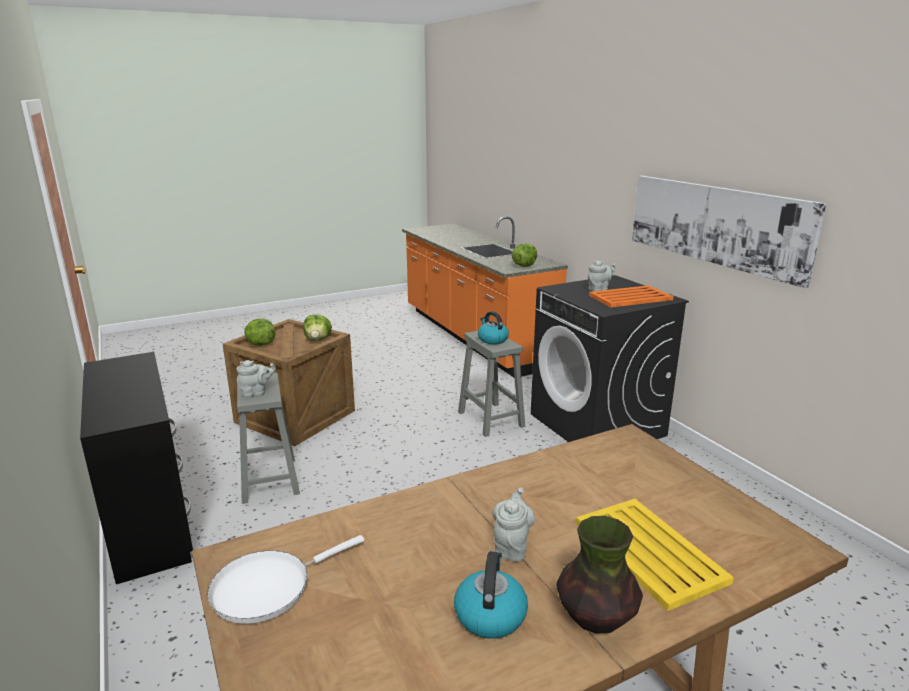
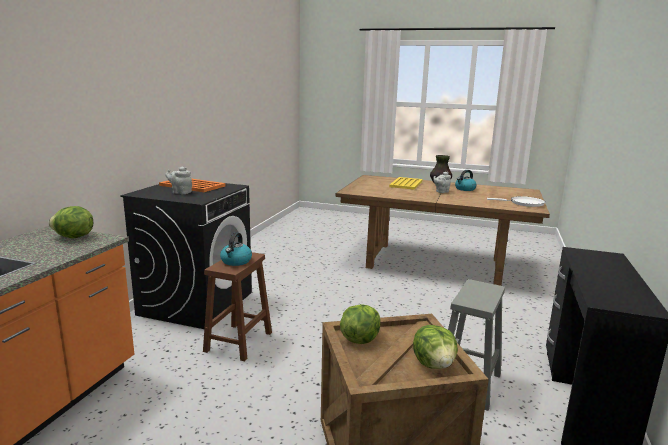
camera: 135 degrees left, 5 degrees down
grey teapot [236,360,276,397] -> none
grey stool [458,331,525,437] -> brown stool [203,252,272,361]
picture [632,176,827,288] -> none

